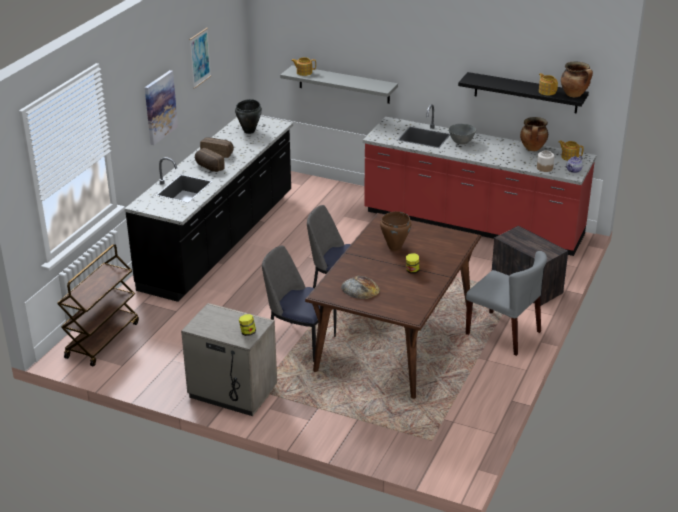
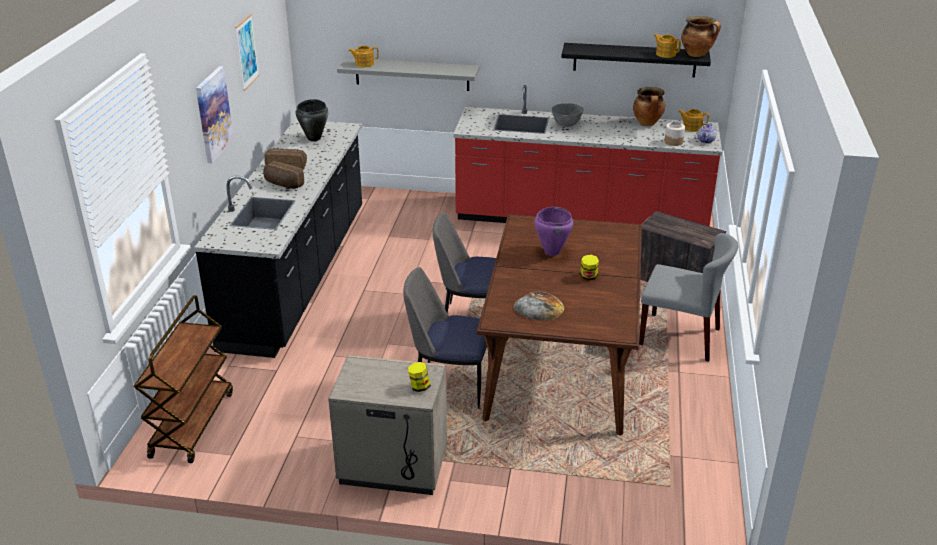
camera: 15 degrees left, 0 degrees up
brown cooking pot [380,211,411,251] -> purple cooking pot [534,207,573,256]

